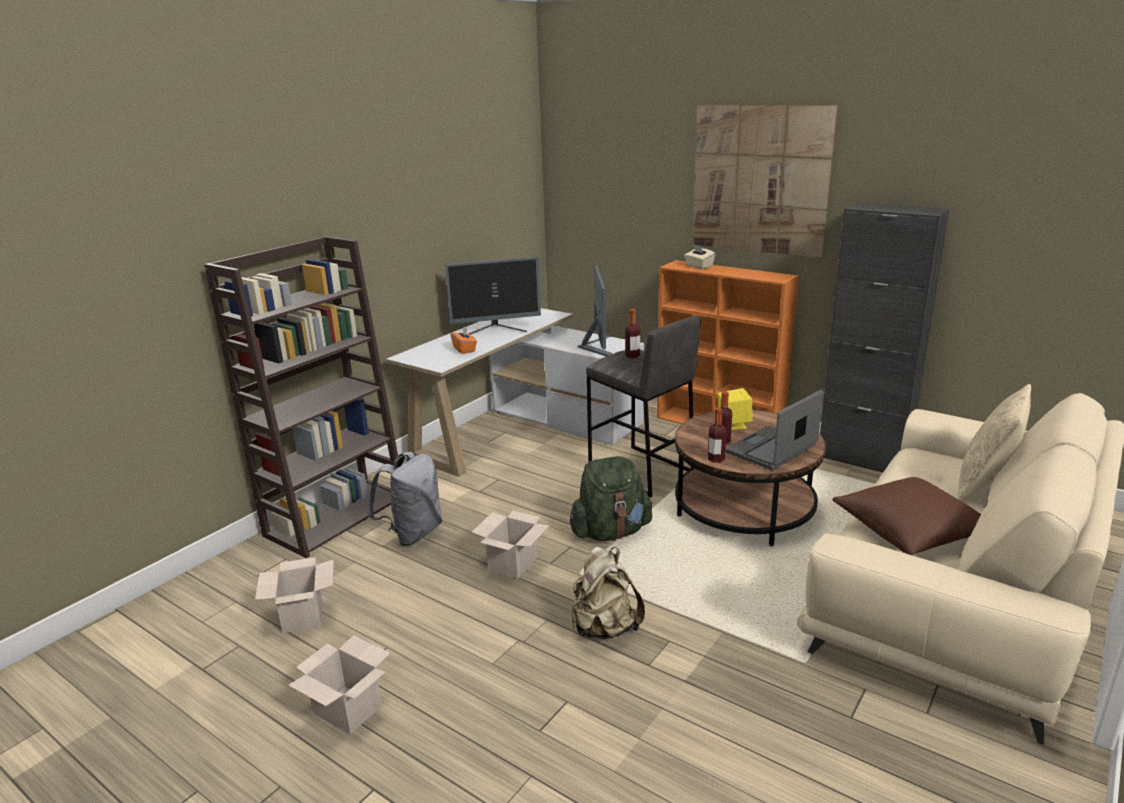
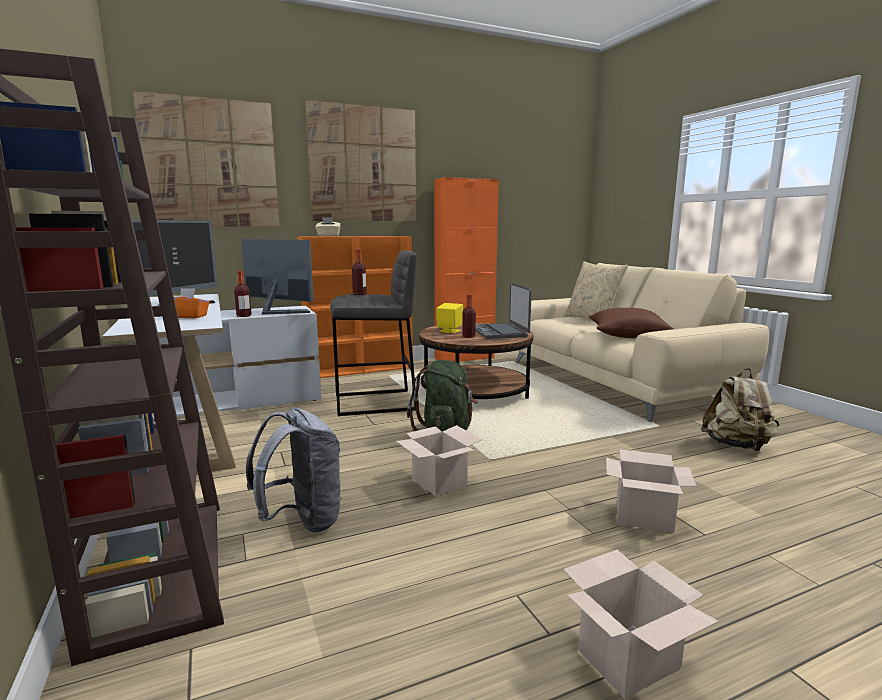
camera: 60 degrees left, 10 degrees down
cardboard box [255,557,334,633] -> cardboard box moved to [606,449,696,532]
beige backpack [572,547,645,639] -> beige backpack moved to [701,368,779,451]
bottle [708,408,727,463] -> bottle moved to [234,271,252,317]
black cabinet [820,203,949,472] -> orange cabinet [434,177,499,362]
none -> picture [133,91,280,227]

